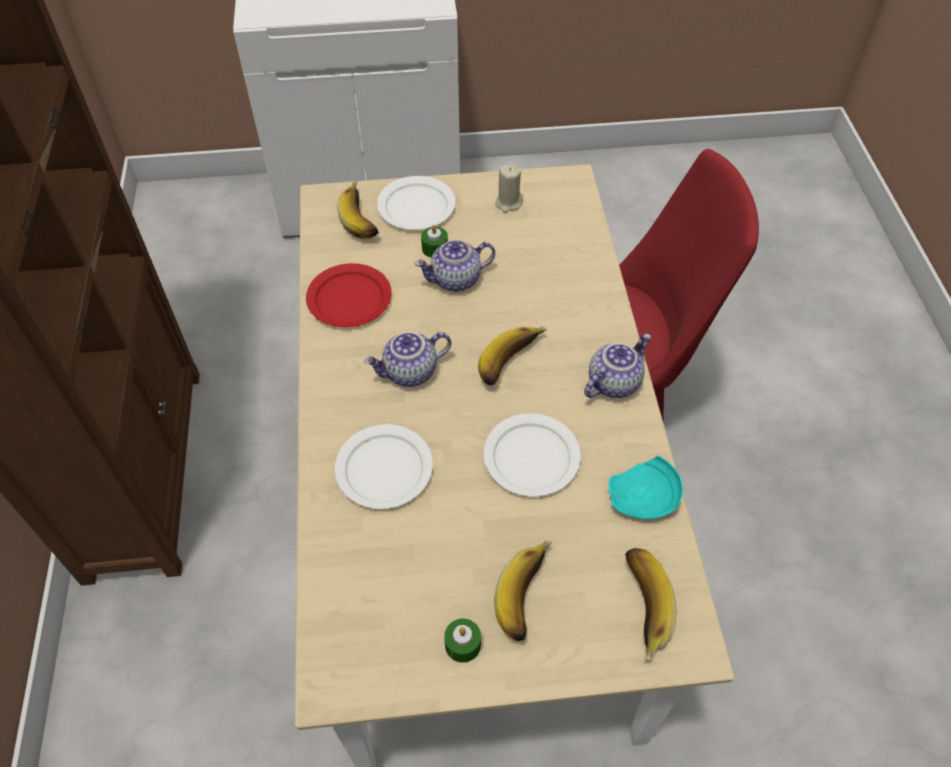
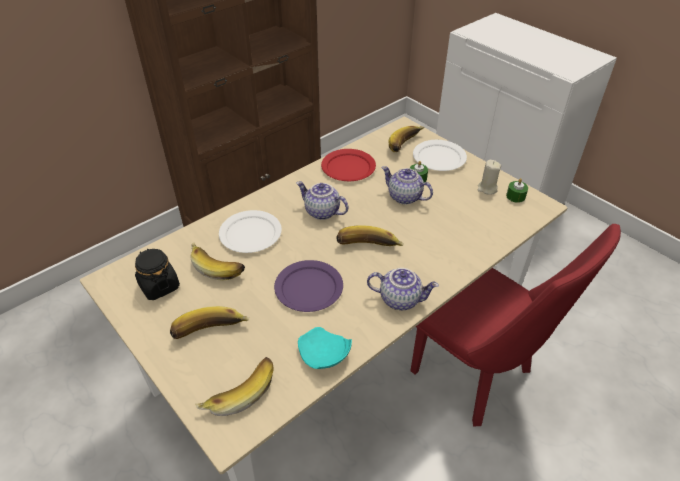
camera: 55 degrees right, 10 degrees down
green candle [444,619,481,663] -> green candle moved to [506,178,528,203]
white plate [483,413,581,497] -> purple plate [274,260,343,312]
none -> black jar [135,248,180,300]
none -> banana [190,243,245,281]

